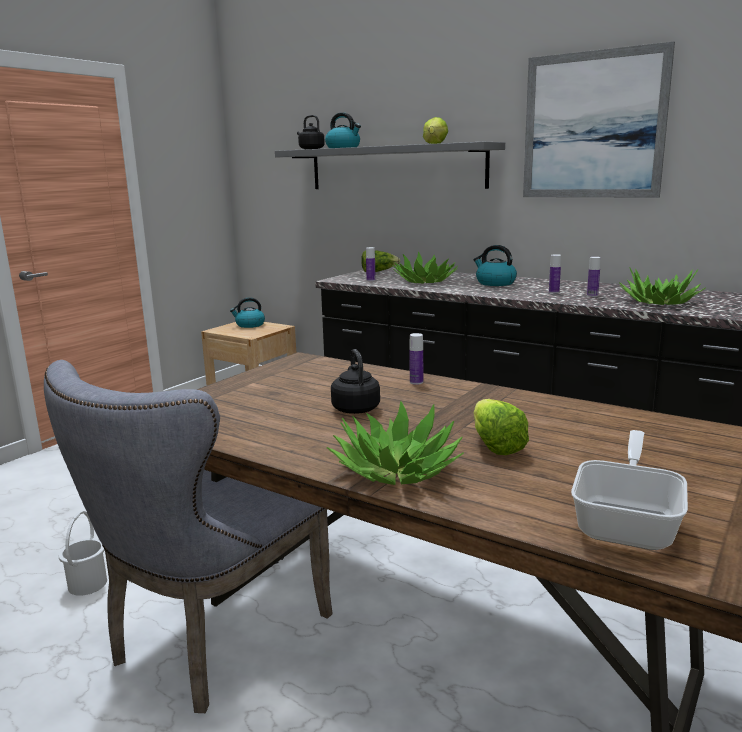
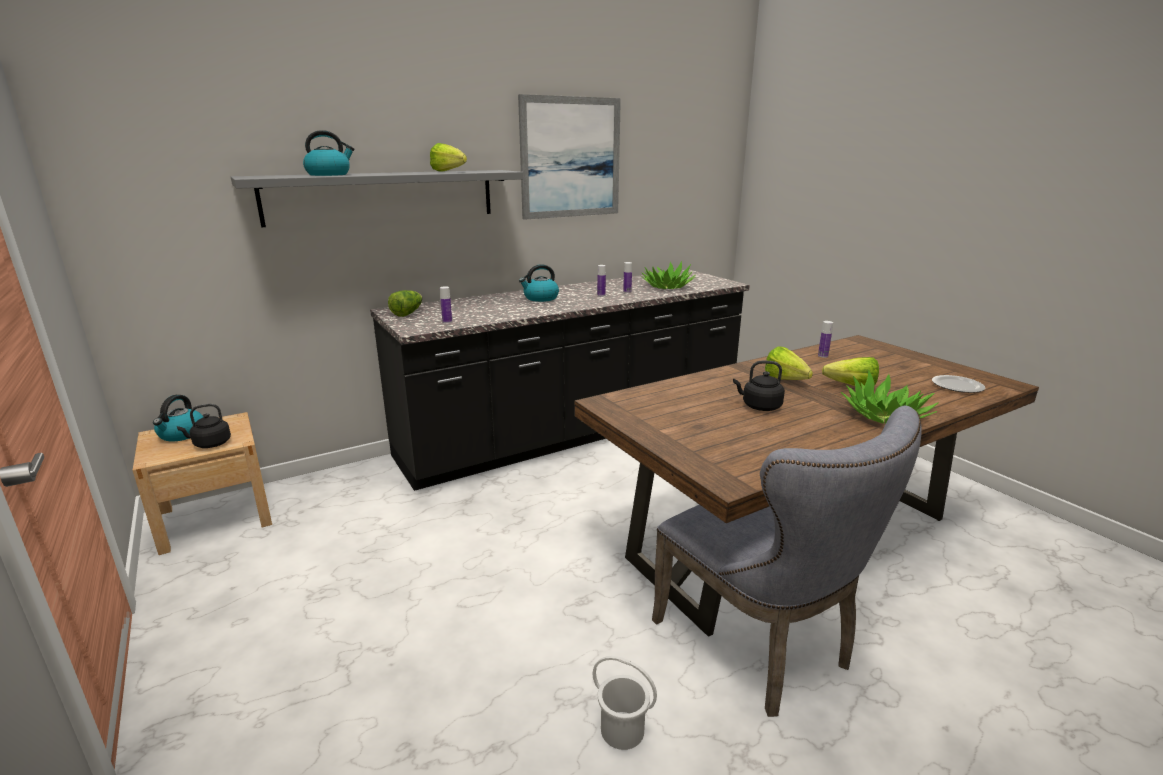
camera: 65 degrees left, 5 degrees up
black kettle [297,115,325,149] -> black kettle moved to [177,404,231,448]
potted plant [392,251,458,284] -> none
bottle [409,333,423,385] -> bottle moved to [818,321,833,358]
frying pan [571,430,688,550] -> plate [932,375,985,393]
none -> lettuce [765,347,813,380]

